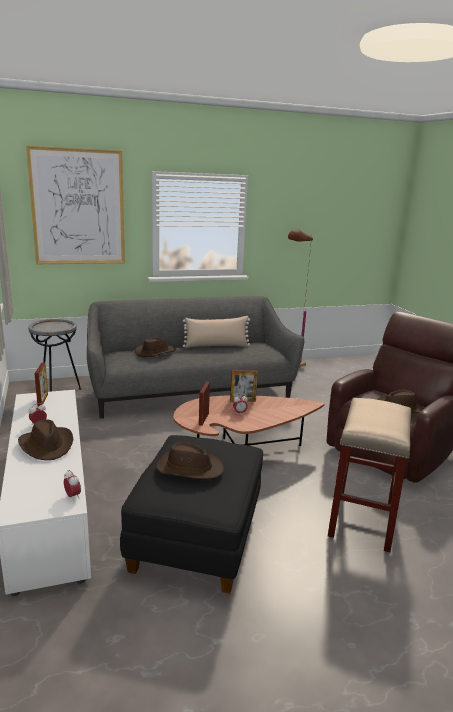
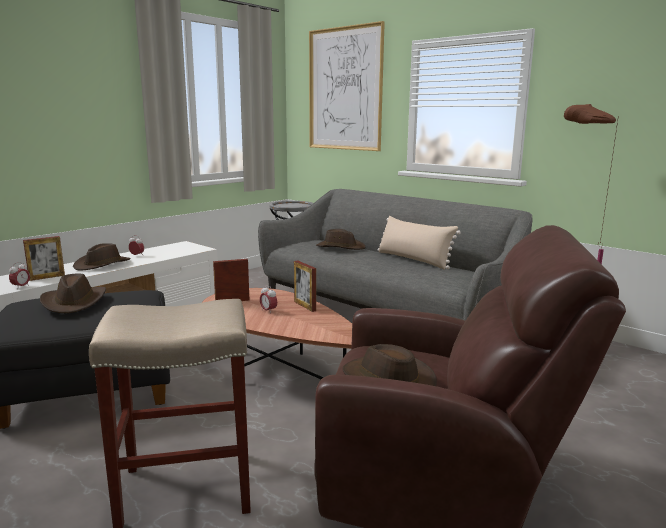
camera: 60 degrees right, 5 degrees down
picture frame [34,363,48,407] -> picture frame moved to [23,236,65,281]

